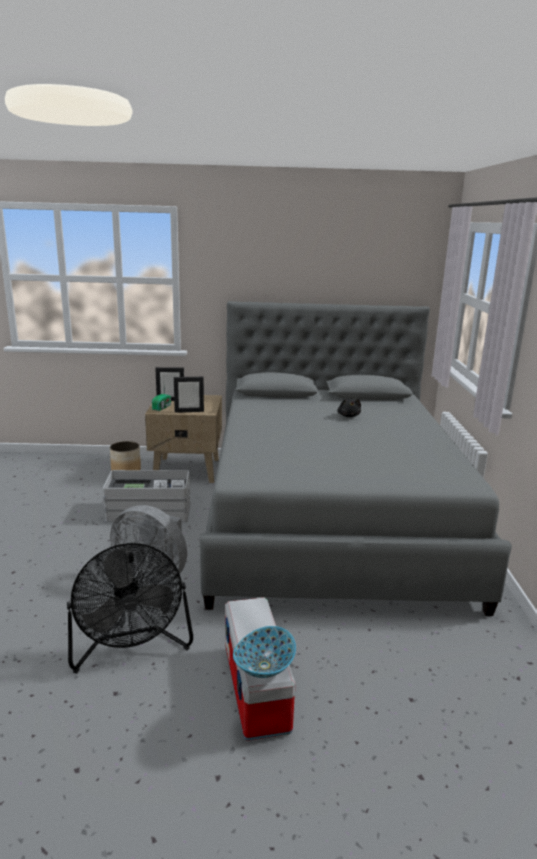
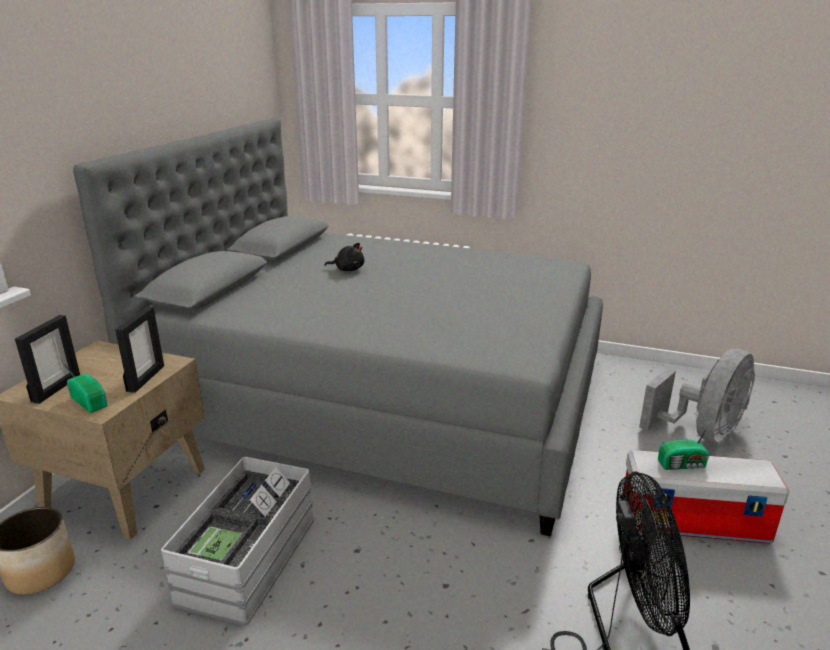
camera: 70 degrees left, 5 degrees up
grey fan [110,505,187,585] -> grey fan moved to [639,349,755,443]
bowl [233,626,296,678] -> none
none -> radio [658,422,710,470]

